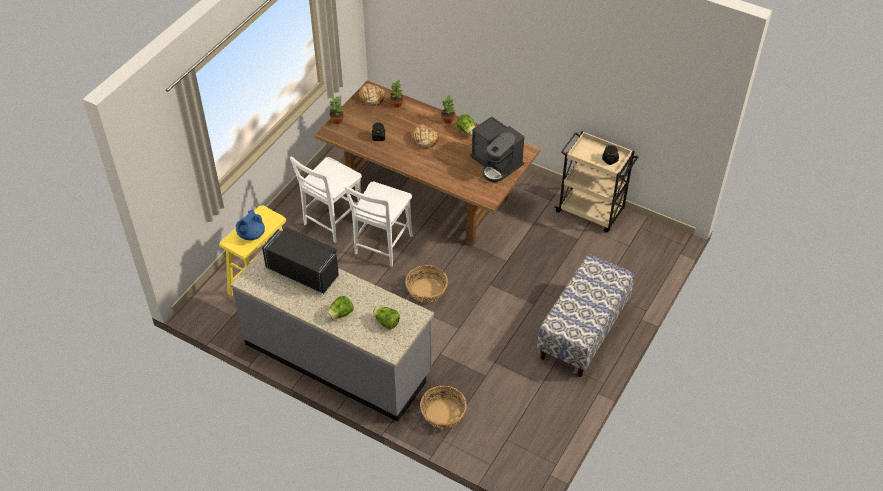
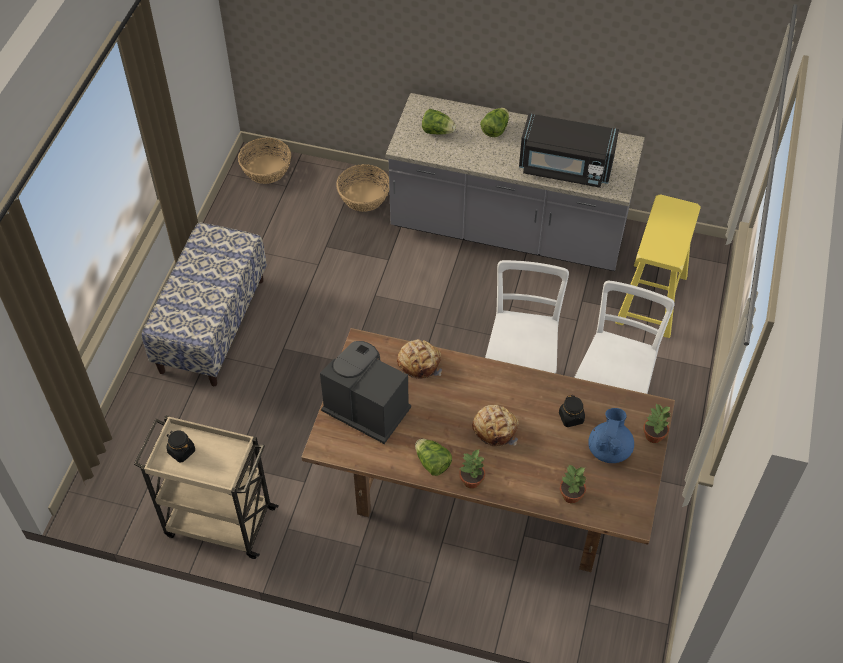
camera: 165 degrees right, 5 degrees up
blue teapot [236,210,265,240] -> blue teapot moved to [588,408,634,463]
bread [359,84,385,106] -> bread moved to [397,339,442,379]
basket [405,265,448,303] -> basket moved to [238,138,291,184]

